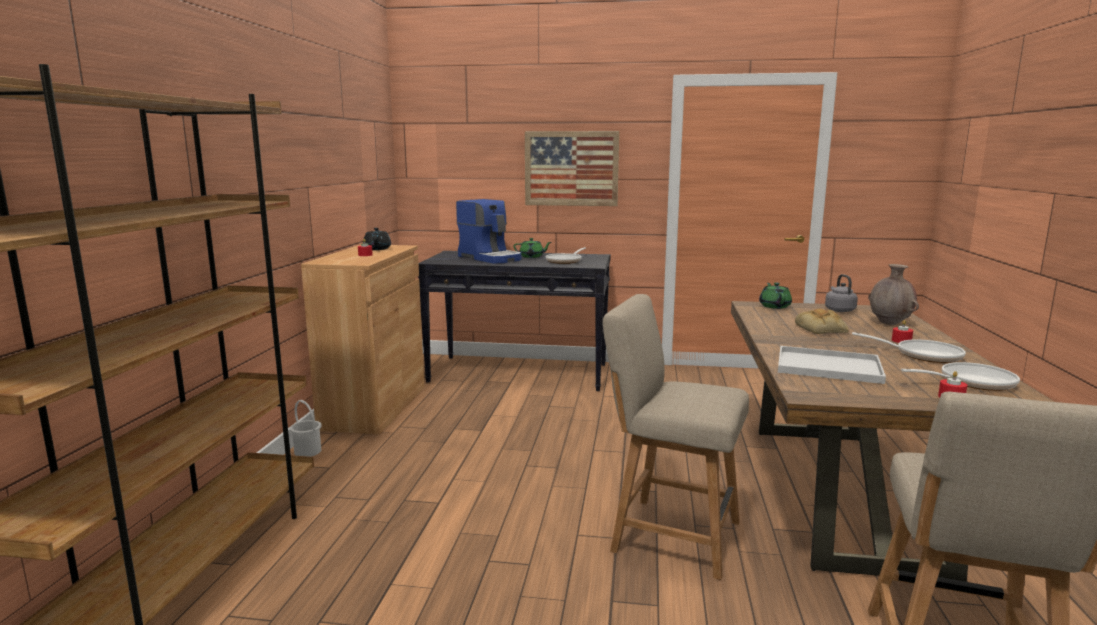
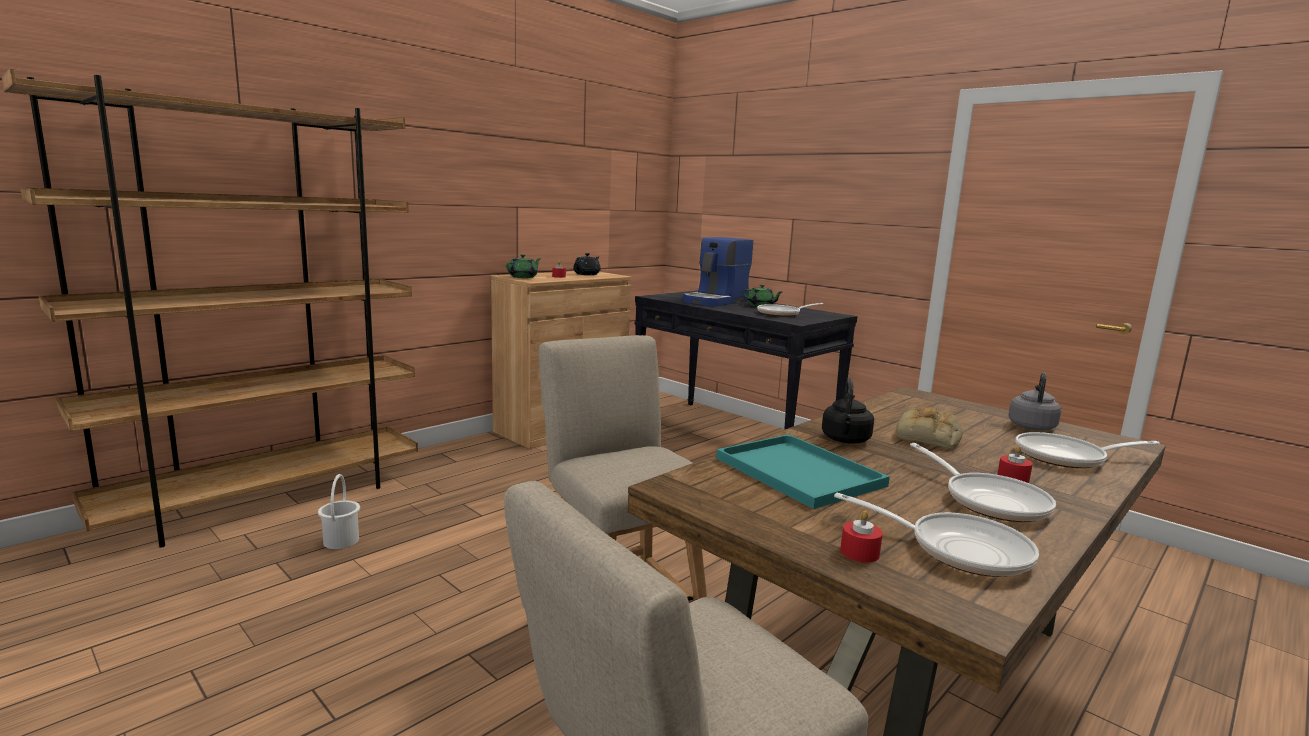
camera: 35 degrees right, 0 degrees up
white bucket [290,400,321,457] -> white bucket moved to [318,474,360,549]
coffee machine [456,199,521,263] -> coffee machine turned 45 degrees clockwise [683,237,753,306]
picture [525,131,619,206] -> none
green teapot [759,283,792,309] -> green teapot moved to [506,254,541,278]
white tray [778,346,886,384] -> turquoise tray [716,434,890,509]
brown vase [868,264,919,325] -> frying pan [1015,432,1160,468]
none -> black kettle [822,378,874,443]

